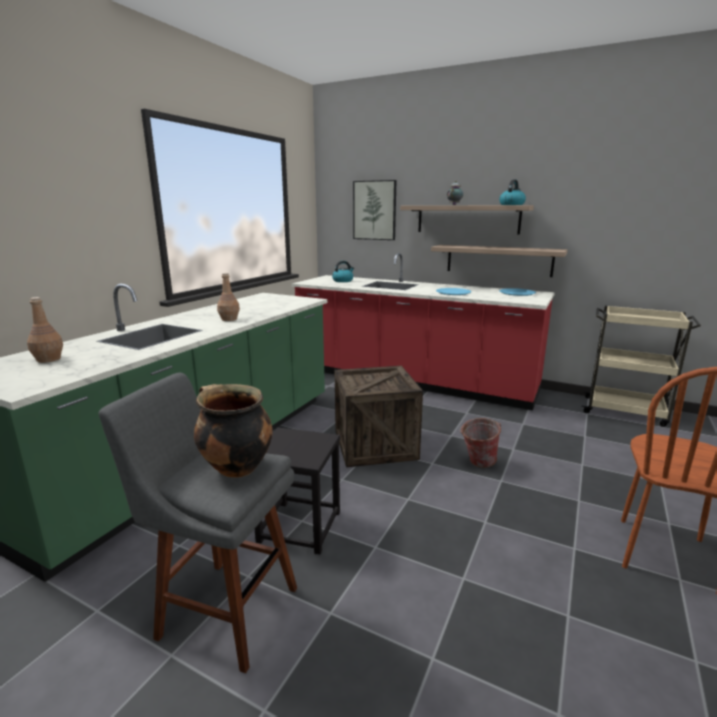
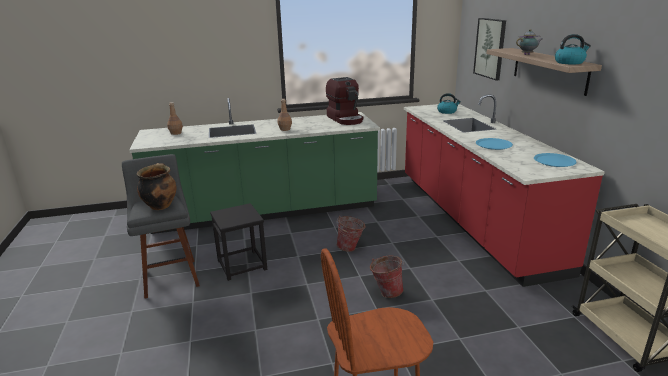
camera: 50 degrees right, 5 degrees up
crate [334,366,423,467] -> bucket [337,216,365,252]
shelf [431,245,568,277] -> none
none -> coffee machine [326,77,364,125]

